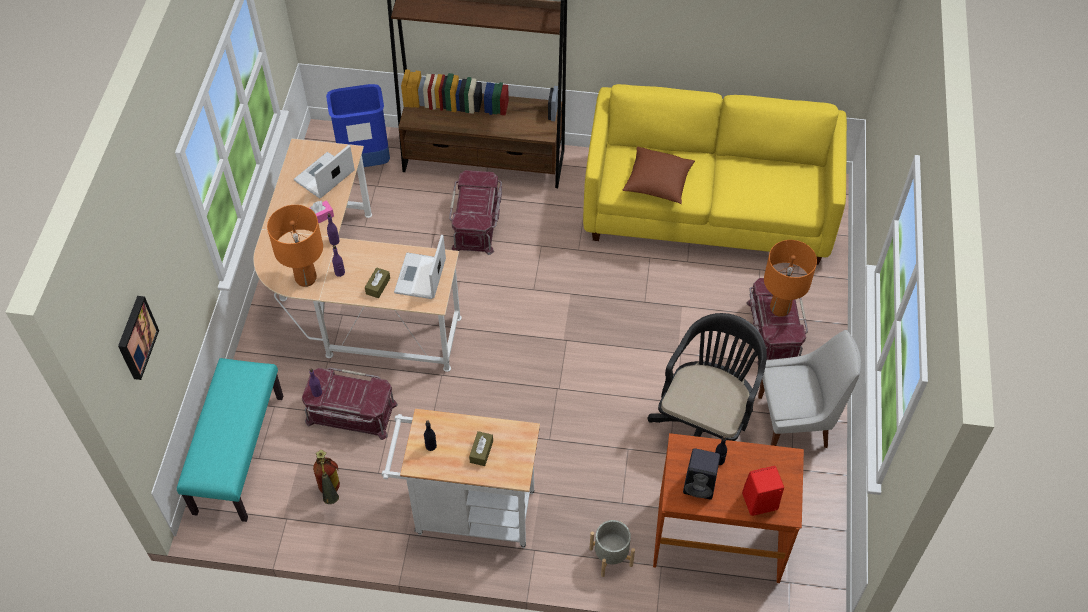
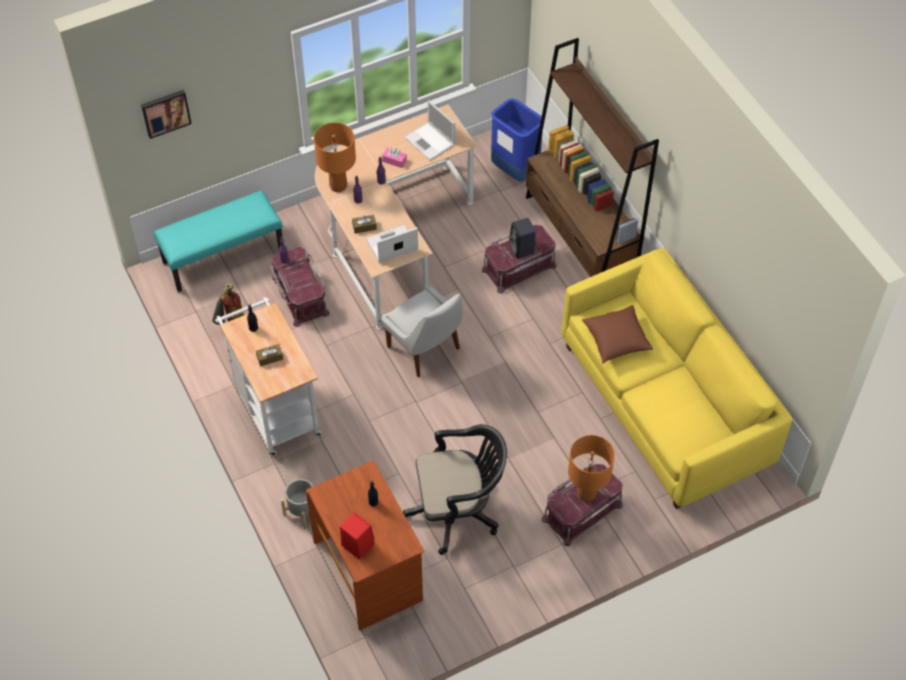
camera: 55 degrees right, 0 degrees up
laptop [294,145,355,198] -> laptop turned 135 degrees counterclockwise [404,100,455,161]
black speaker [683,448,720,499] -> black speaker moved to [509,218,536,259]
white chair [758,330,861,448] -> white chair moved to [382,286,462,377]

